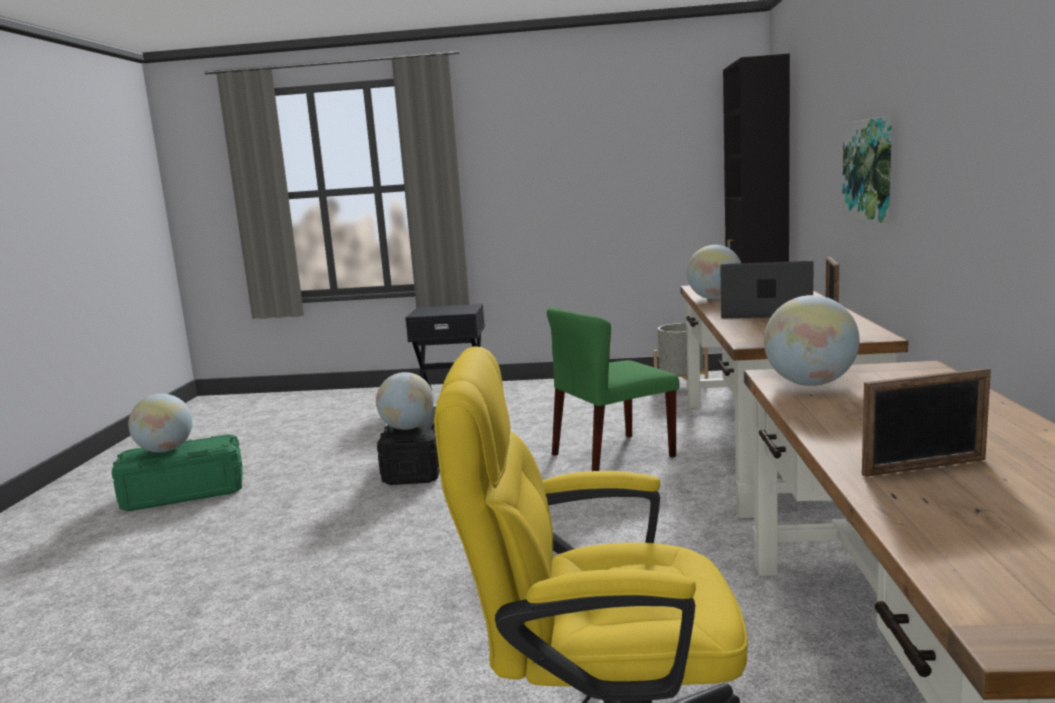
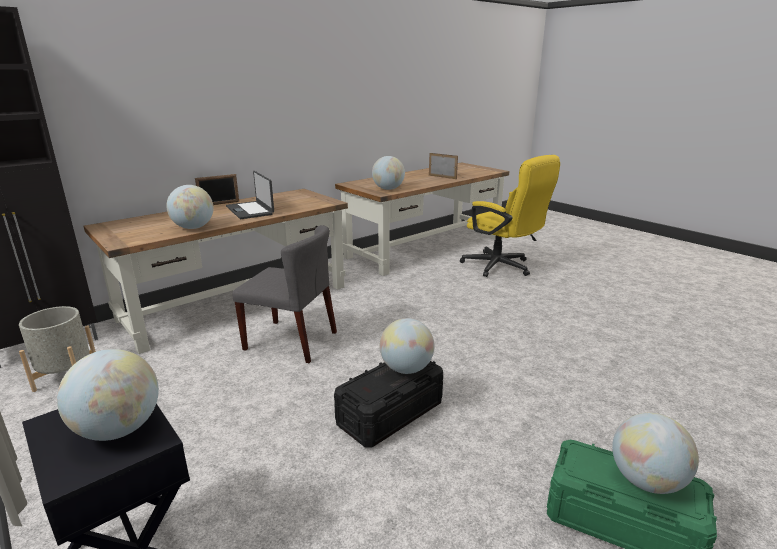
camera: 135 degrees left, 10 degrees up
green chair [547,307,679,471] -> grey chair [232,225,337,363]
picture [842,116,892,223] -> none
none -> globe [57,349,159,441]

